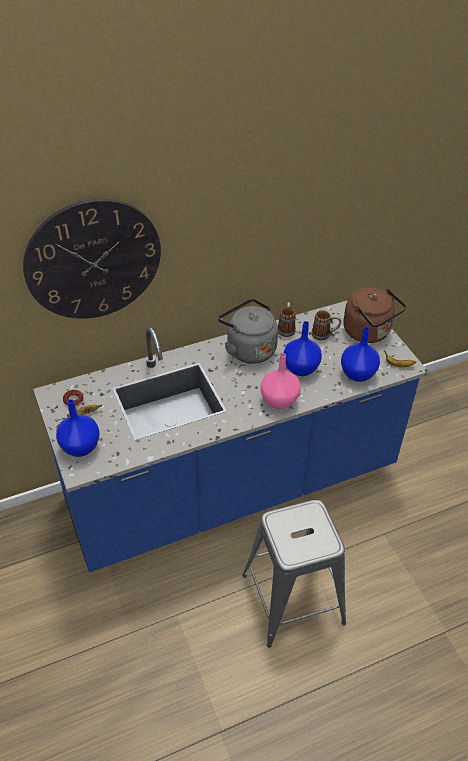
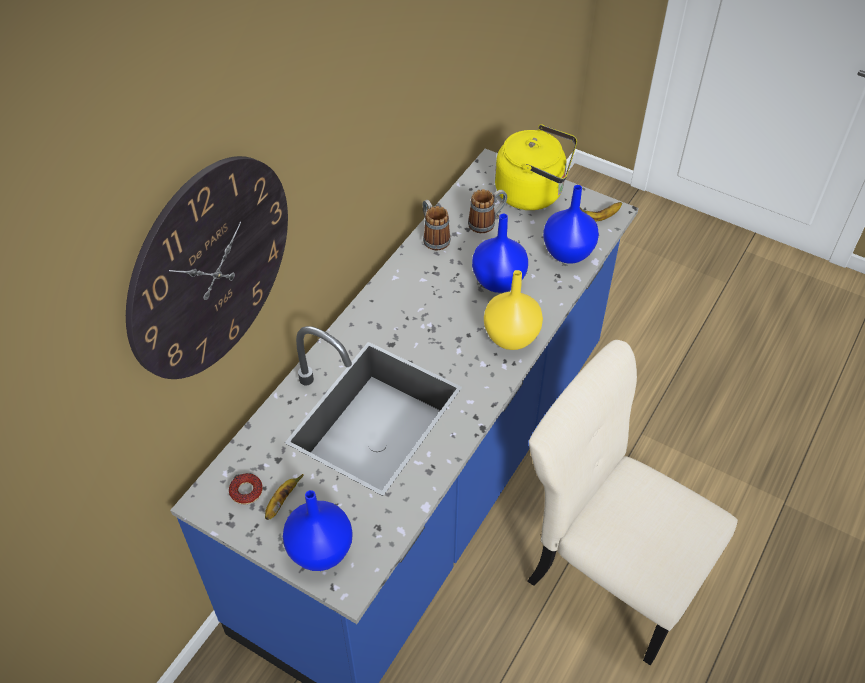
camera: 35 degrees left, 5 degrees up
grey kettle [218,298,278,364] -> none
grey stool [242,500,346,648] -> beige chair [527,340,738,666]
pink vase [261,353,301,409] -> yellow vase [484,270,543,350]
brown kettle [343,288,407,343] -> yellow kettle [495,125,577,210]

